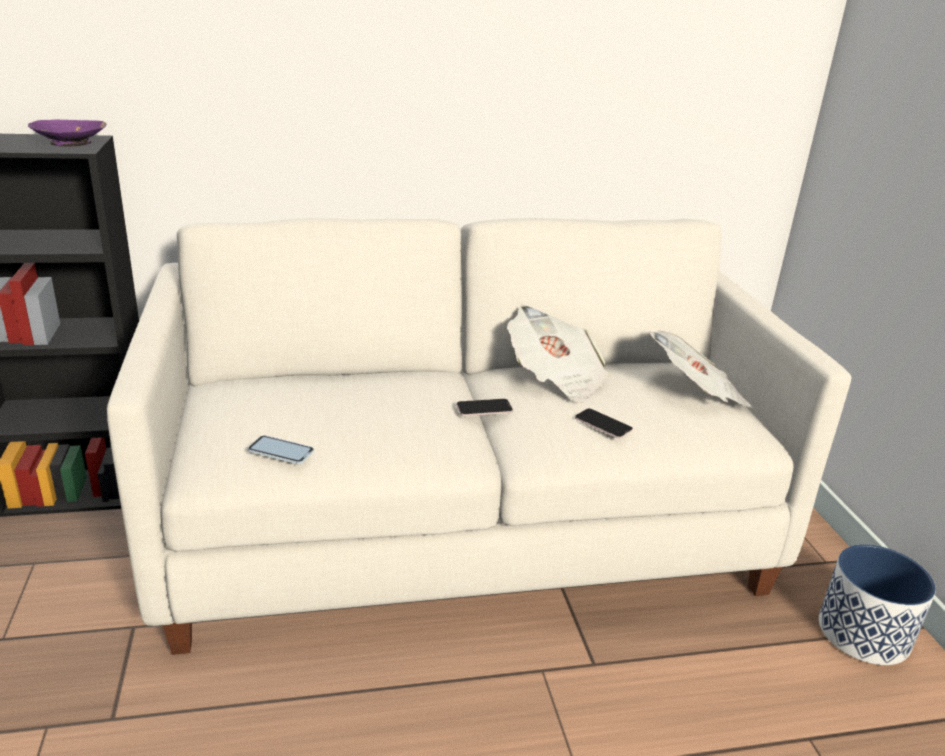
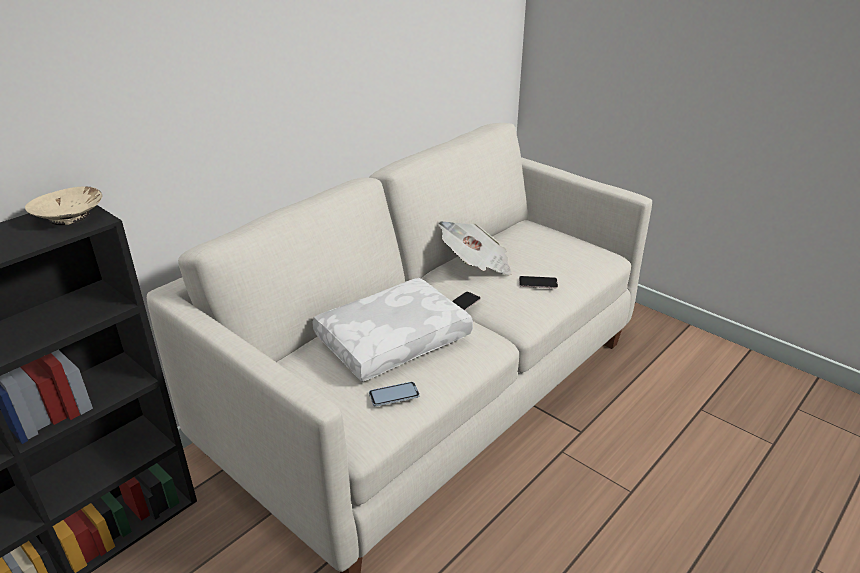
camera: 35 degrees left, 5 degrees up
purple bowl [28,120,106,147] -> beige bowl [25,186,103,225]
newspaper [649,330,753,408] -> none
planter [819,544,936,665] -> none
none -> white pillow [312,278,473,382]

